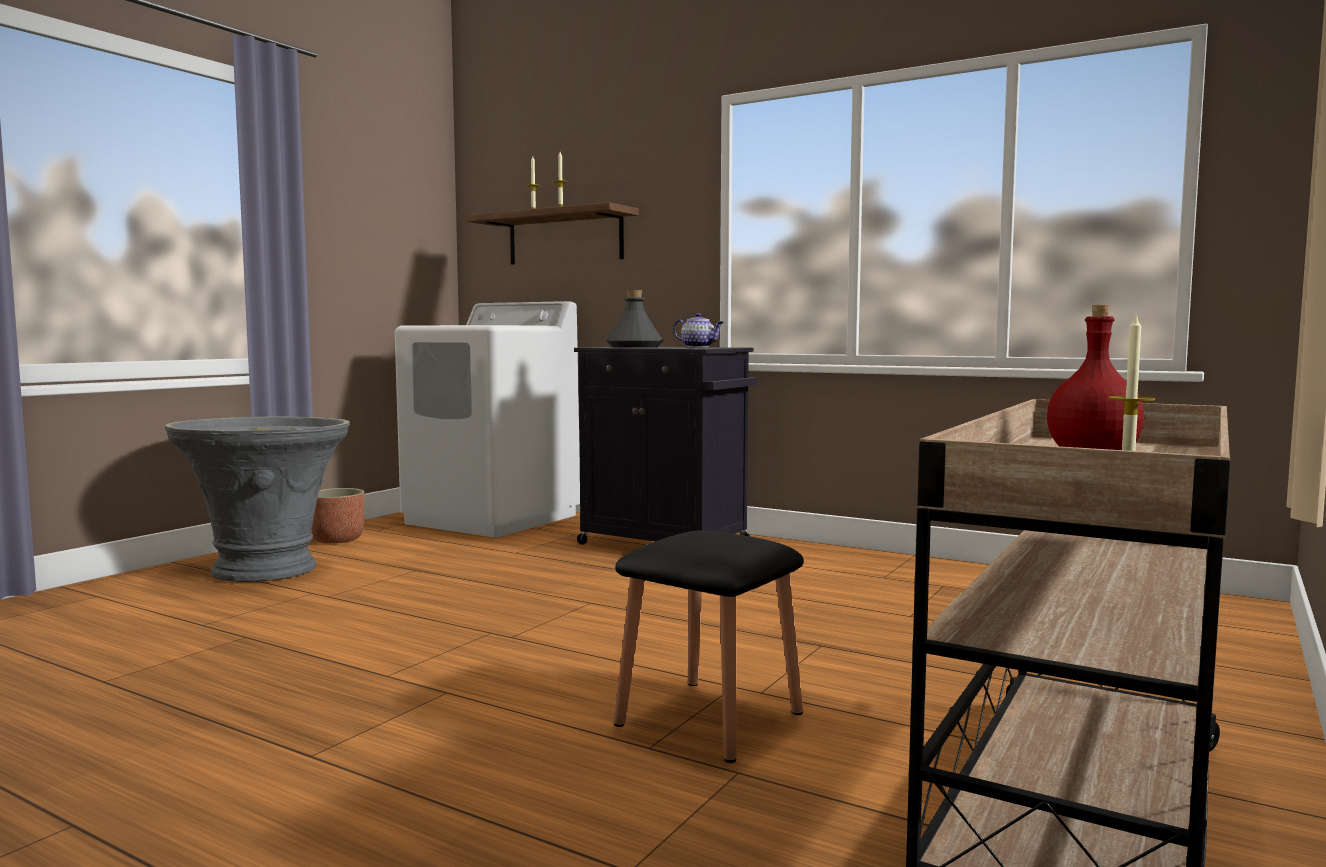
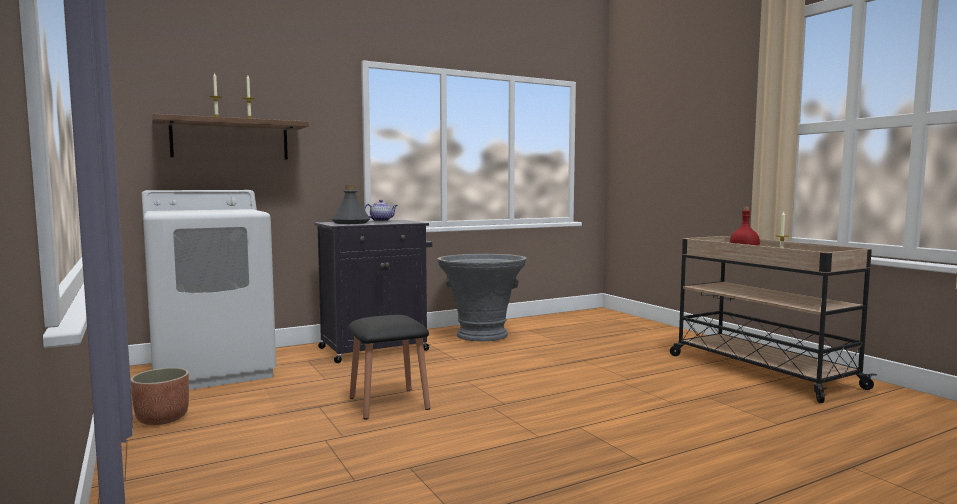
camera: 60 degrees left, 0 degrees up
grey planter [165,416,350,582] -> grey planter moved to [437,254,526,341]
black stool [614,530,804,763] -> black stool moved to [348,315,430,420]

